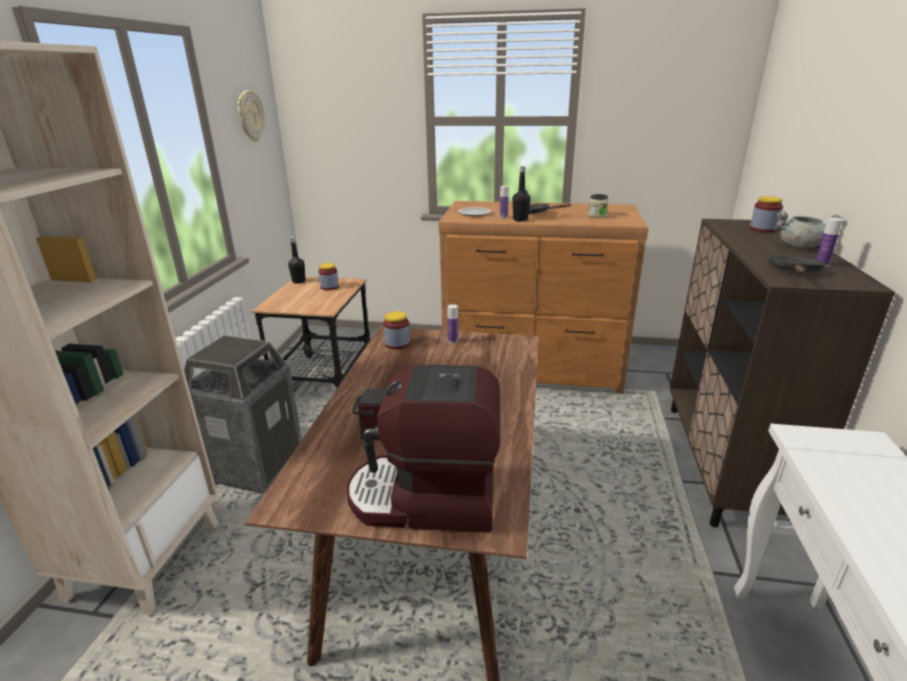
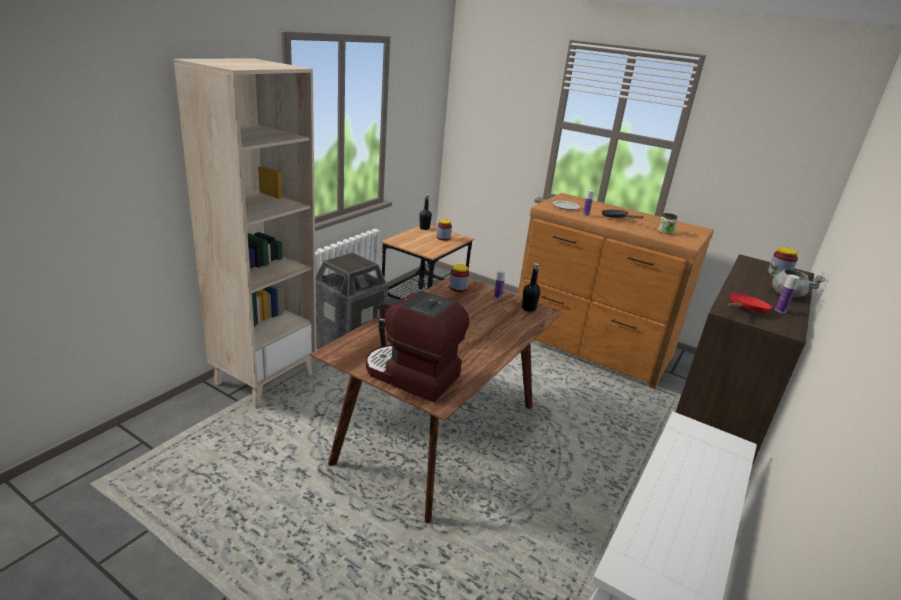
camera: 20 degrees right, 0 degrees up
wall clock [237,90,265,141] -> none
black bottle [512,166,530,221] -> black bottle moved to [522,263,541,312]
black frying pan [767,256,826,272] -> red frying pan [728,293,772,313]

